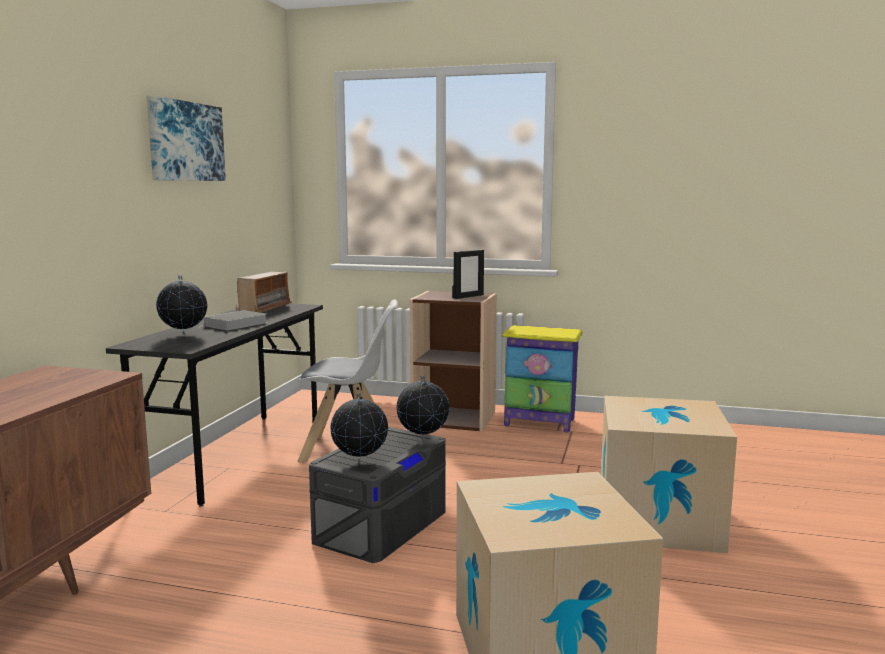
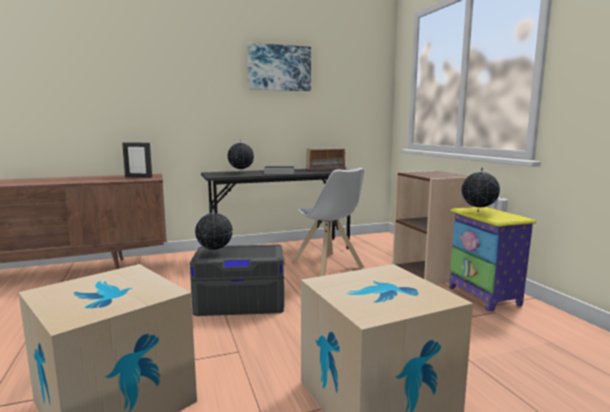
camera: 55 degrees right, 0 degrees up
globe [396,375,449,441] -> globe moved to [461,168,500,212]
picture frame [452,250,484,299] -> picture frame moved to [122,142,152,178]

